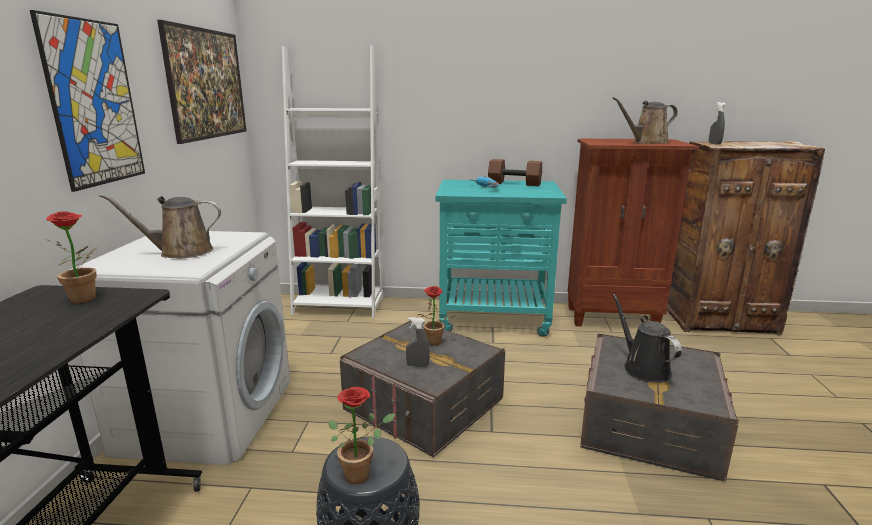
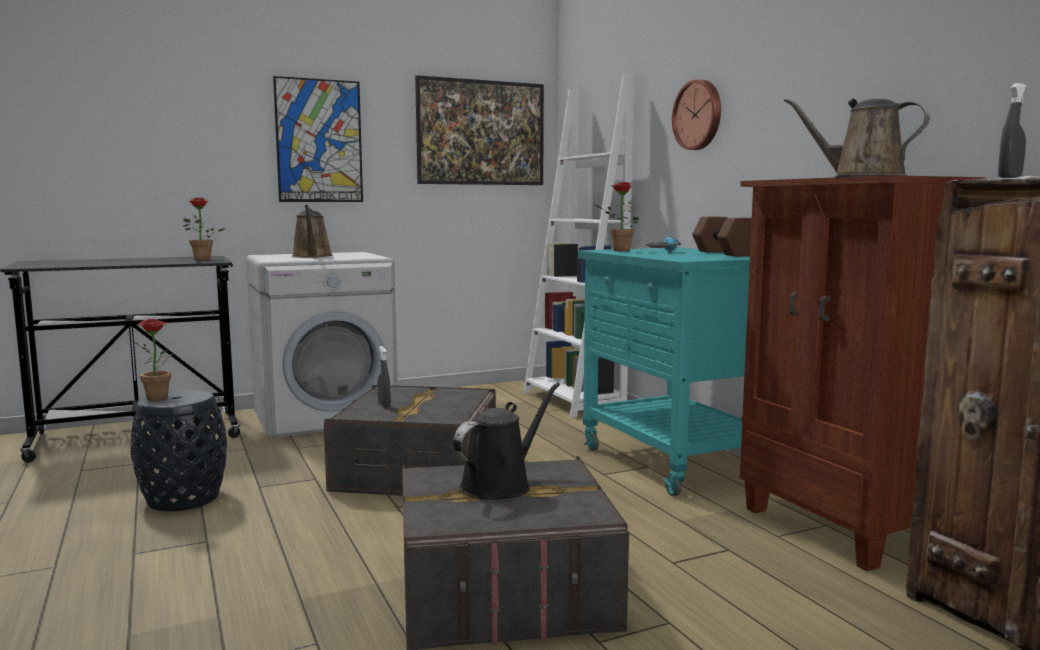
camera: 60 degrees right, 10 degrees down
brown watering can [99,194,221,259] -> brown watering can turned 150 degrees counterclockwise [292,204,333,258]
potted plant [417,286,455,346] -> potted plant moved to [595,182,639,251]
none -> wall clock [672,79,721,150]

